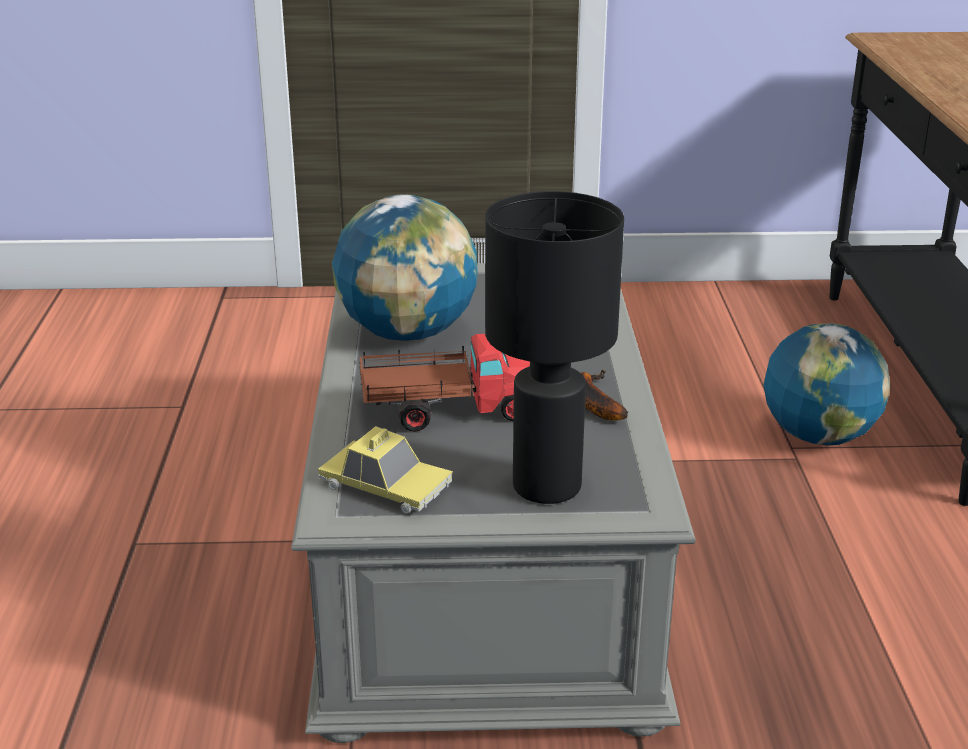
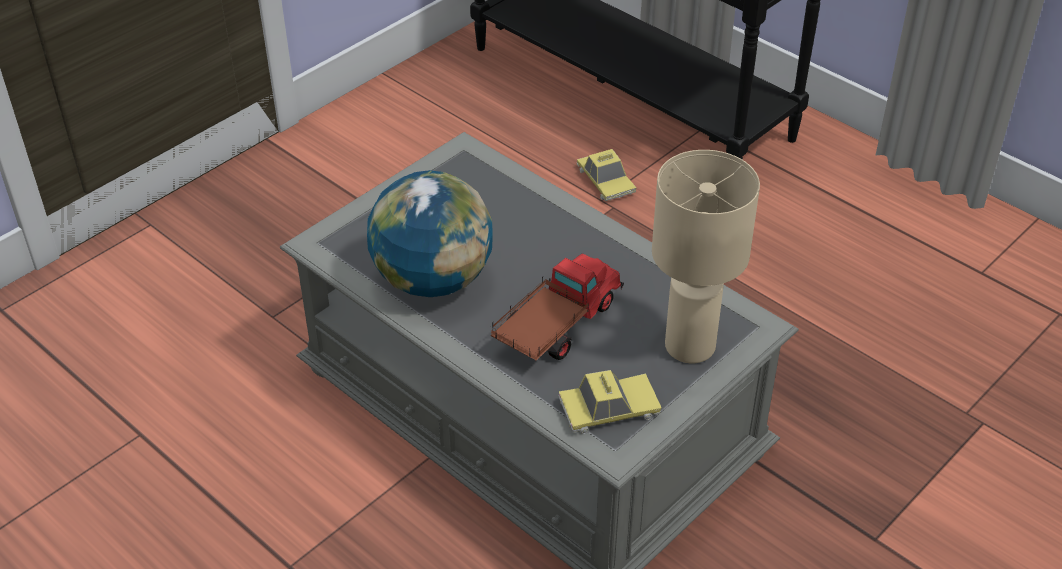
camera: 45 degrees left, 15 degrees up
black table lamp [485,191,624,504] -> beige table lamp [652,150,760,363]
banana [581,369,628,421] -> none
globe [764,323,890,445] -> toy car [577,149,637,201]

